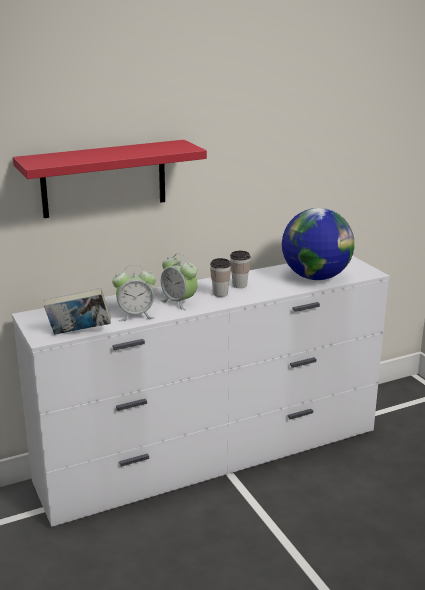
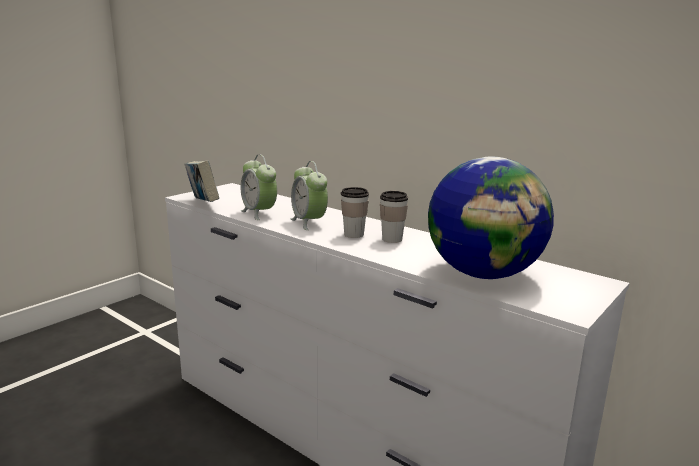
camera: 65 degrees right, 5 degrees down
red shelf [13,140,207,218] -> none
alarm clock [161,253,198,310] -> alarm clock turned 45 degrees counterclockwise [291,161,328,230]

